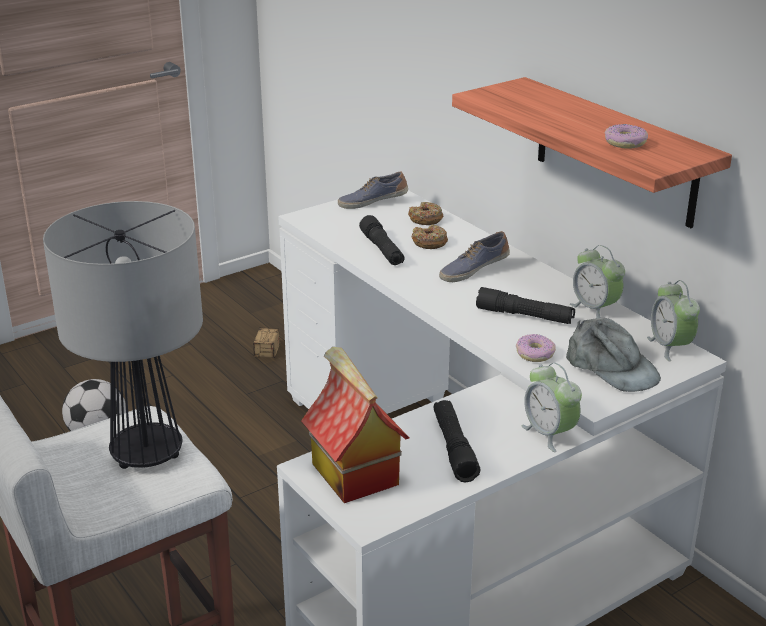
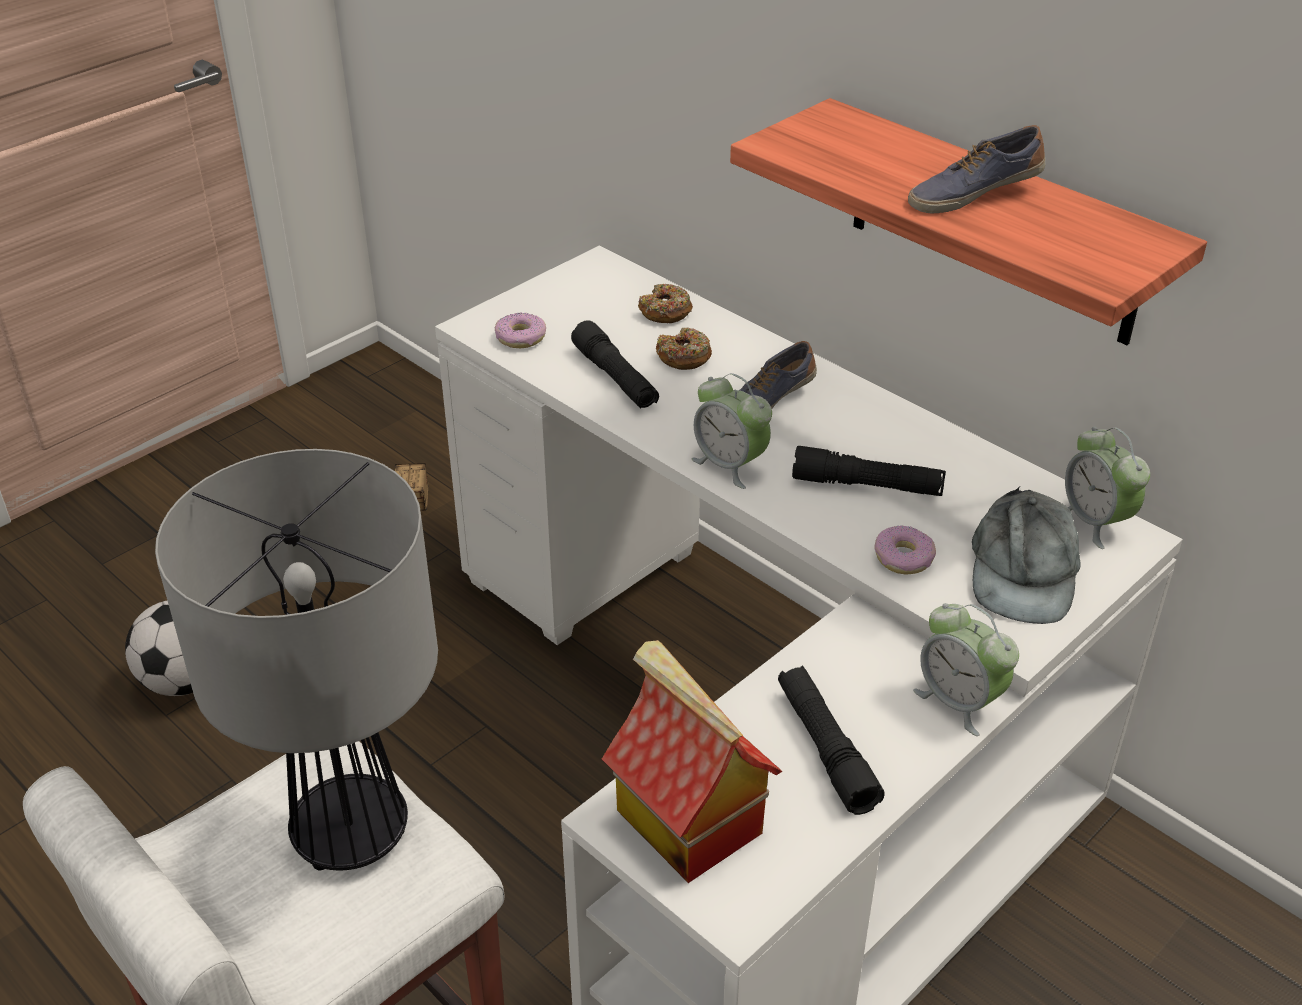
camera: 10 degrees left, 10 degrees up
shoe [338,171,408,209] -> shoe moved to [908,125,1045,213]
grey cap [566,318,661,392] -> grey cap turned 60 degrees clockwise [972,486,1081,624]
alarm clock [570,245,625,318] -> alarm clock moved to [691,373,772,489]
donut [605,124,648,149] -> donut moved to [495,312,546,348]

